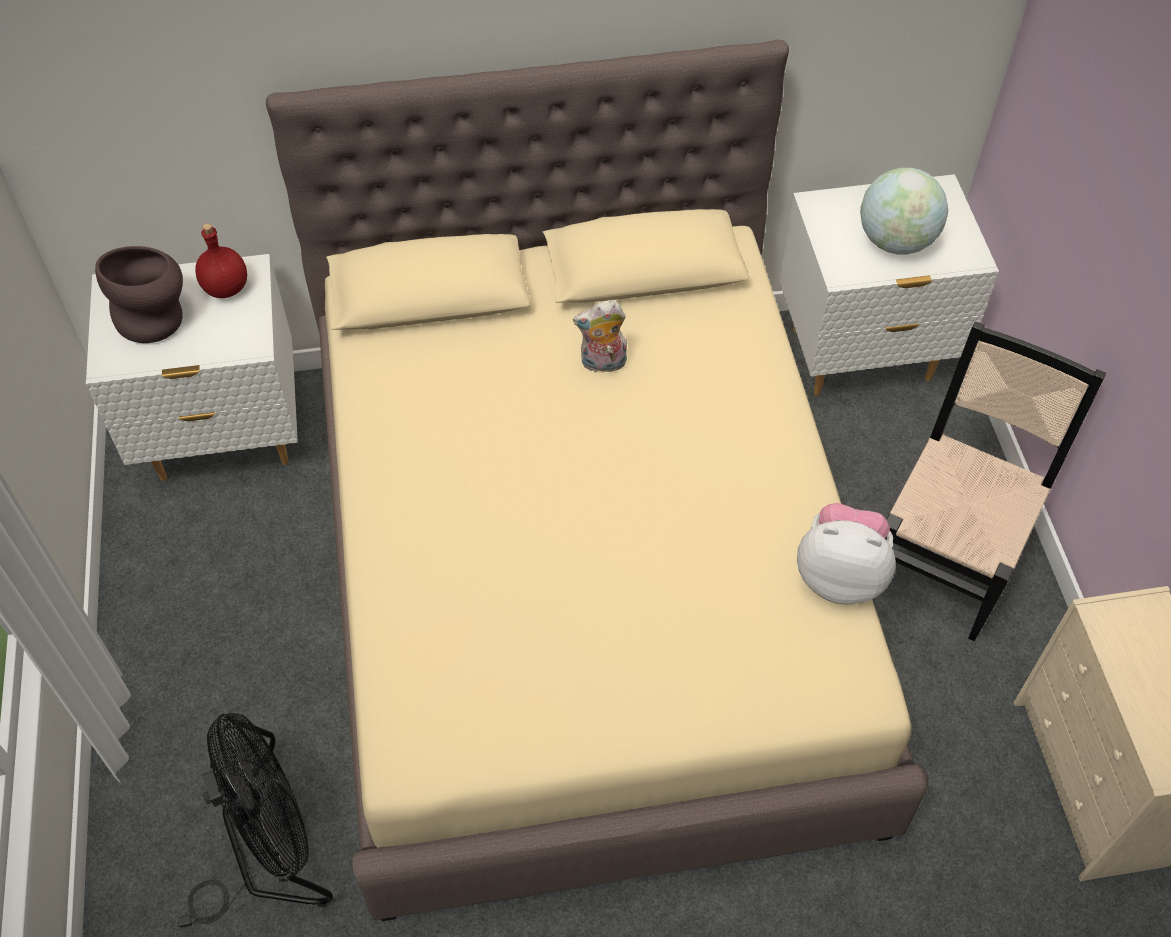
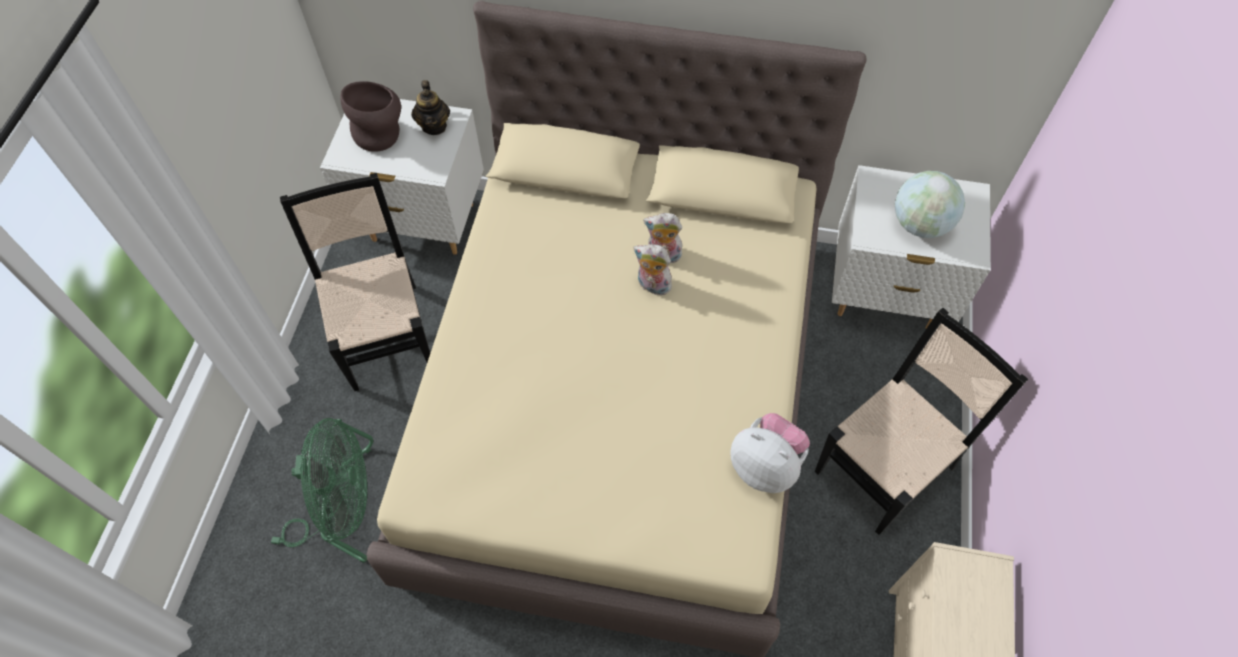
camera: 20 degrees right, 5 degrees up
black fan [175,713,333,928] -> green fan [269,418,373,563]
red bottle [195,223,247,298] -> teapot [411,80,450,135]
none -> chair [280,173,430,391]
none -> plush toy [634,244,672,295]

